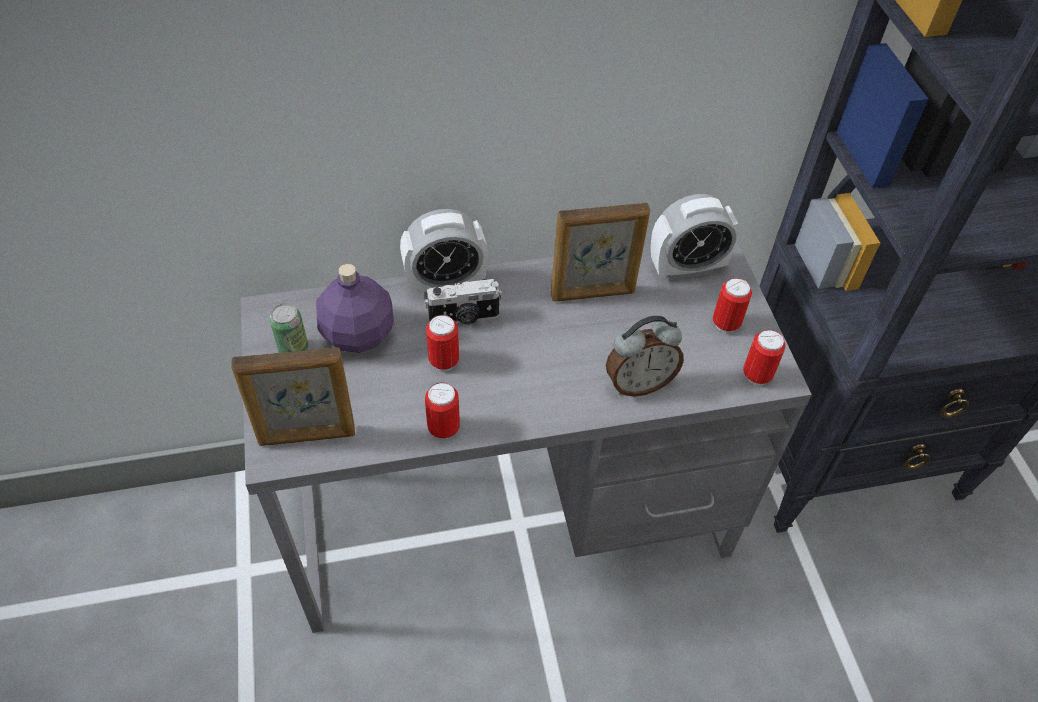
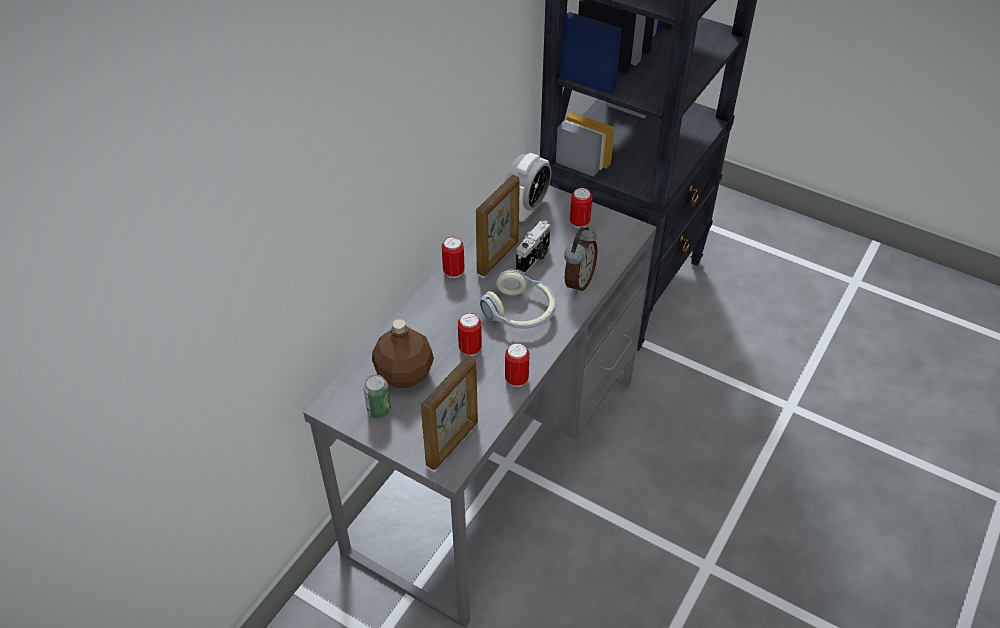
camera: 45 degrees left, 5 degrees down
purple bottle [316,264,394,353] -> brown bottle [372,319,434,388]
alarm clock [400,209,489,297] -> none
camera [425,279,502,324] -> camera moved to [516,221,550,274]
can [743,330,785,385] -> can moved to [442,237,465,278]
none -> headphones [480,269,556,329]

